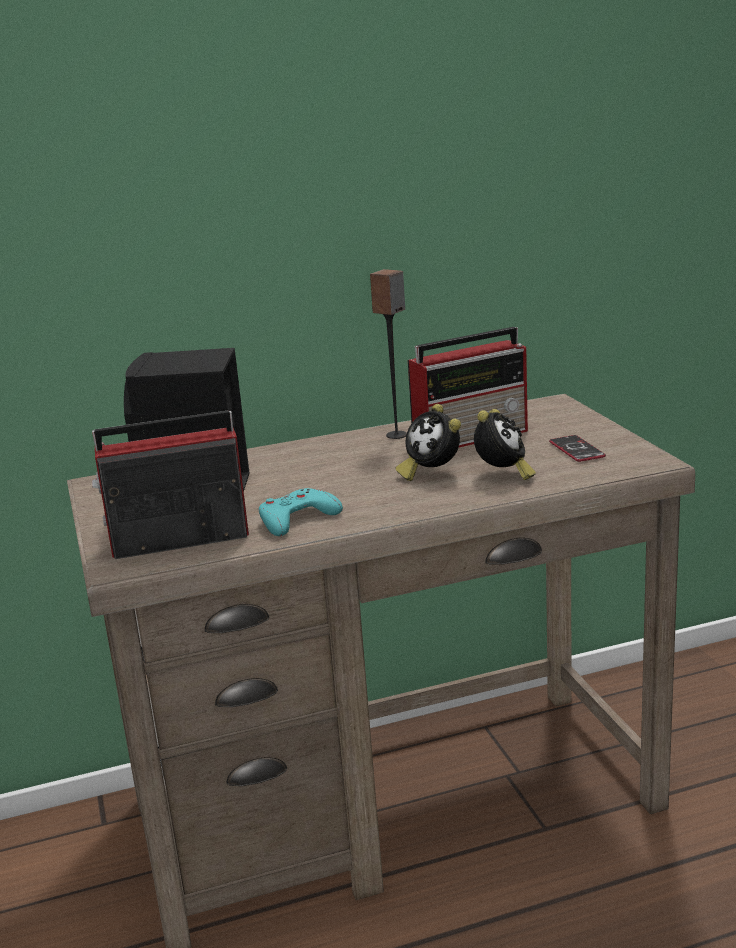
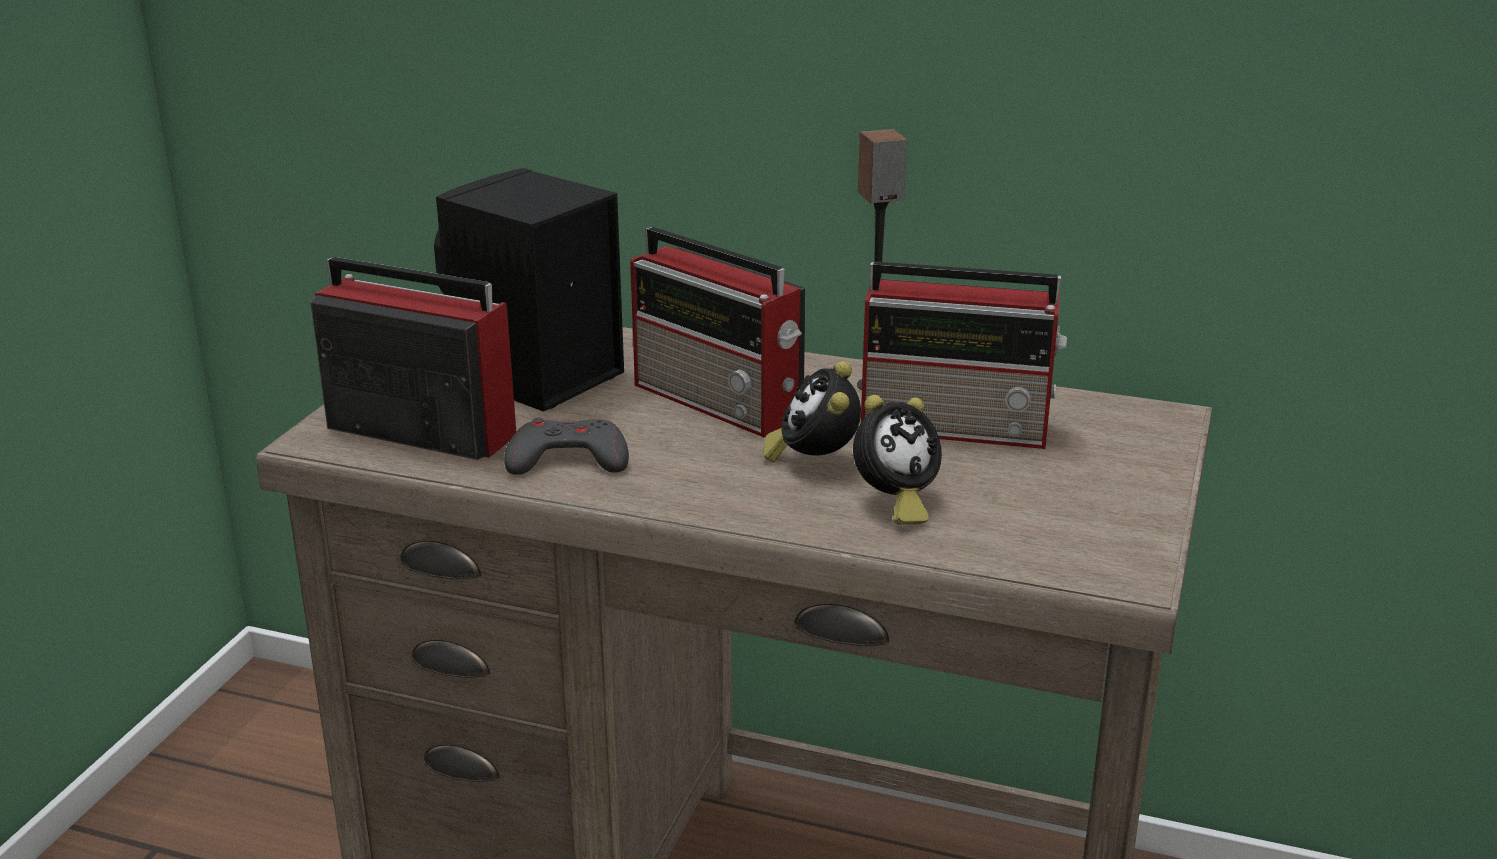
camera: 35 degrees right, 5 degrees up
turquoise game controller [259,488,343,536] -> grey game controller [504,418,629,475]
phone [549,435,606,462] -> none
none -> radio [630,227,806,437]

